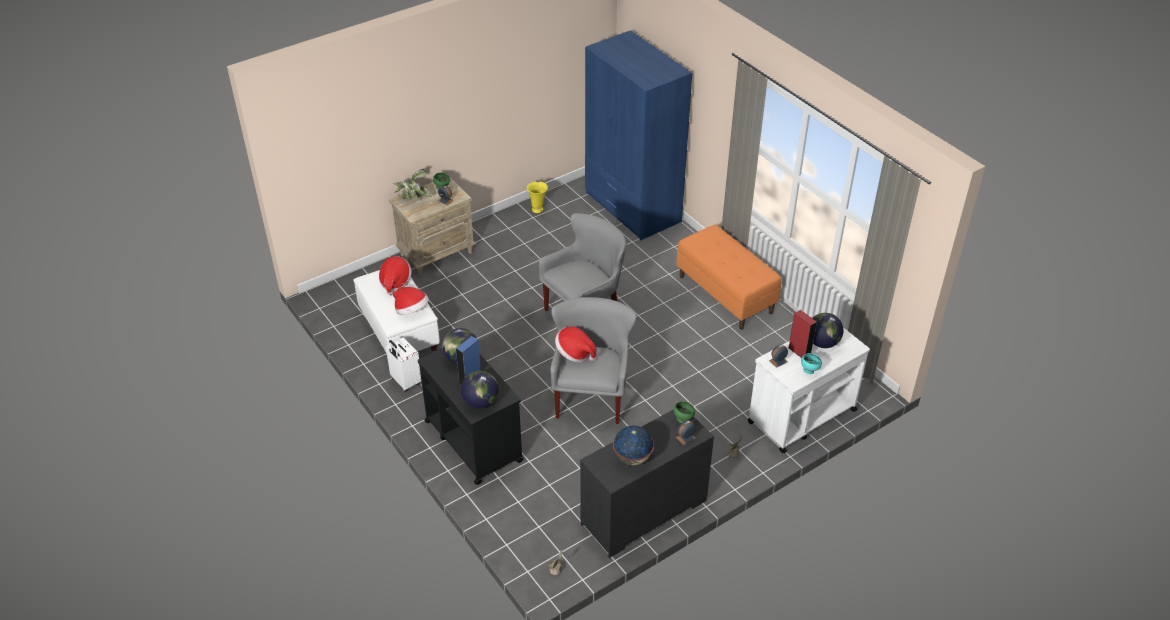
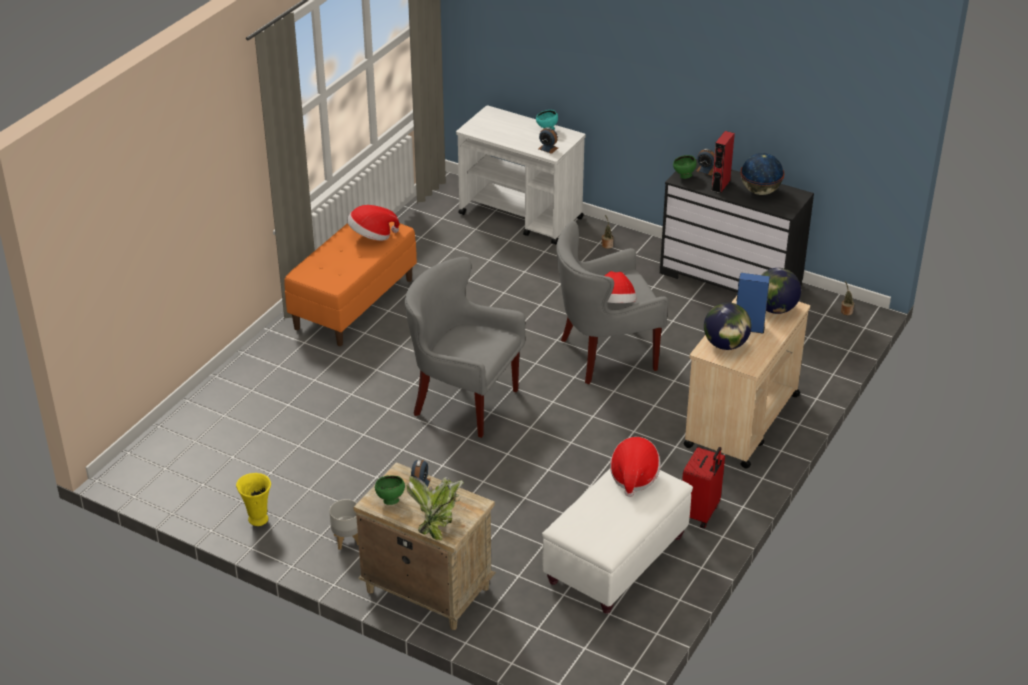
camera: 115 degrees left, 5 degrees down
hat [379,256,412,295] -> hat moved to [347,205,399,241]
white suitcase [386,337,421,392] -> red suitcase [682,447,725,529]
black cart [418,349,523,485] -> beige cart [684,296,810,468]
blue wardrobe [585,30,692,240] -> none
red speaker [789,310,817,358] -> red speaker moved to [711,131,735,193]
globe [812,313,843,348] -> none
none -> grey planter [329,499,359,550]

